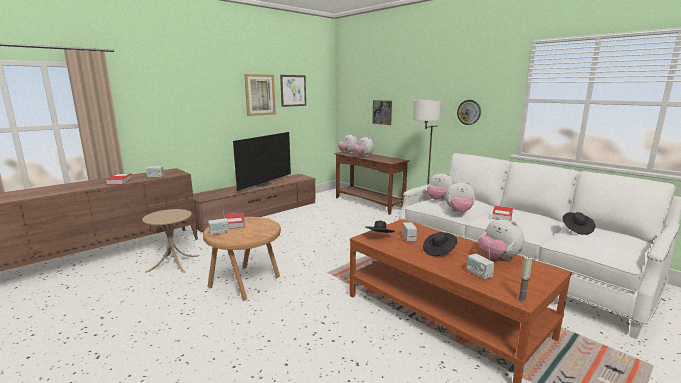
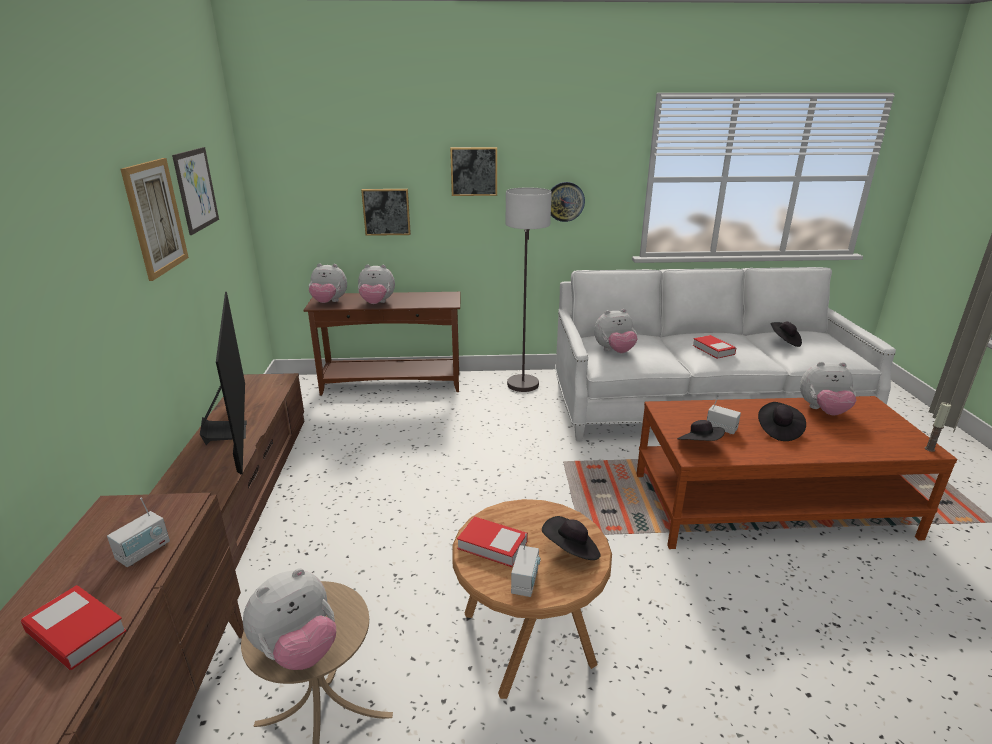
camera: 50 degrees left, 10 degrees up
plush toy [445,181,475,213] -> plush toy moved to [243,568,336,670]
radio [467,249,494,279] -> none
none -> picture [450,147,497,196]
none -> black hat [542,516,600,560]

